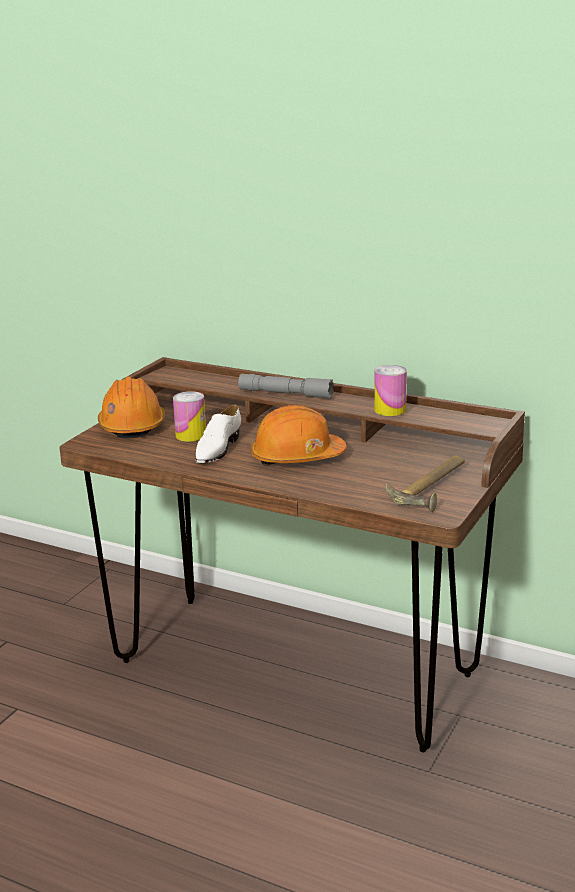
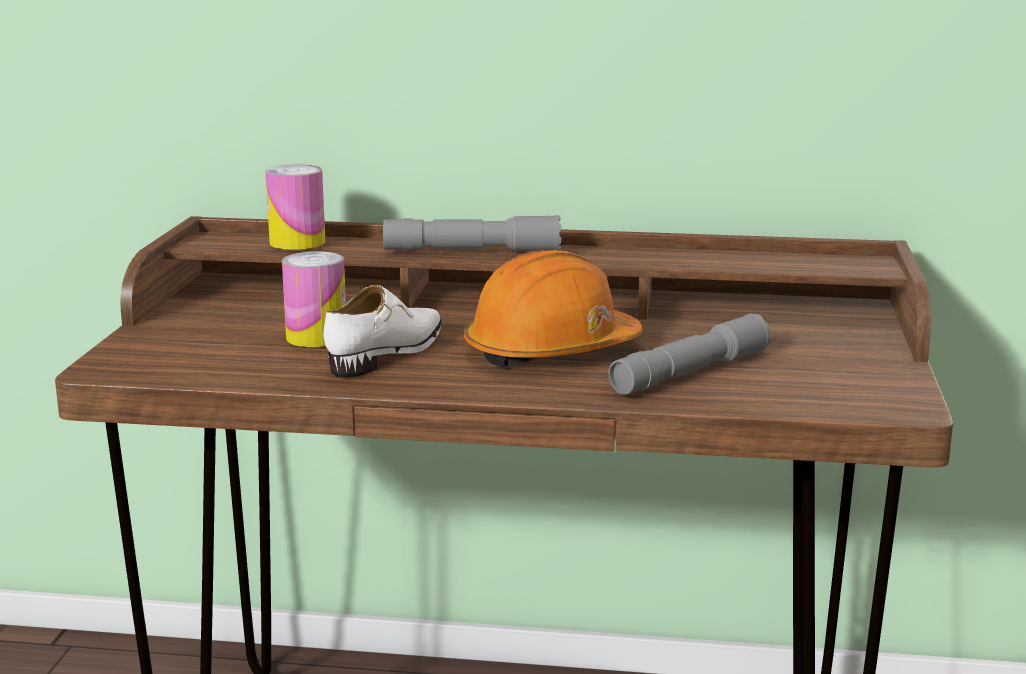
camera: 20 degrees left, 5 degrees down
orange hard hat [98,377,165,439] -> none
white shoe [195,405,241,463] -> white shoe turned 150 degrees counterclockwise [323,285,442,378]
can [374,365,407,416] -> can moved to [265,164,325,250]
hammer [386,455,465,512] -> none
none -> grey flashlight [608,313,771,395]

